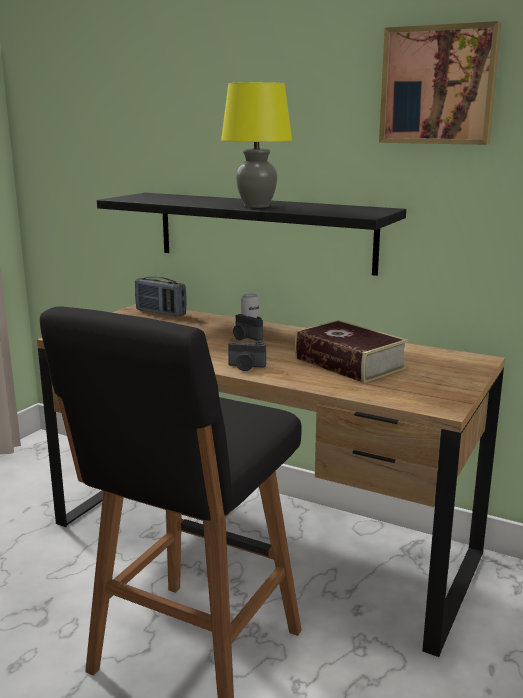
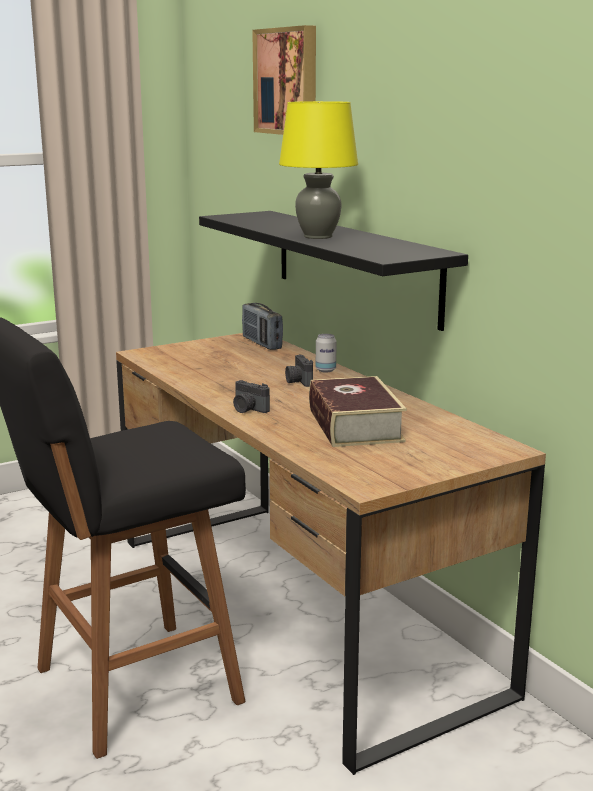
camera: 30 degrees right, 0 degrees up
picture [379,21,501,145] -> picture moved to [252,25,316,135]

